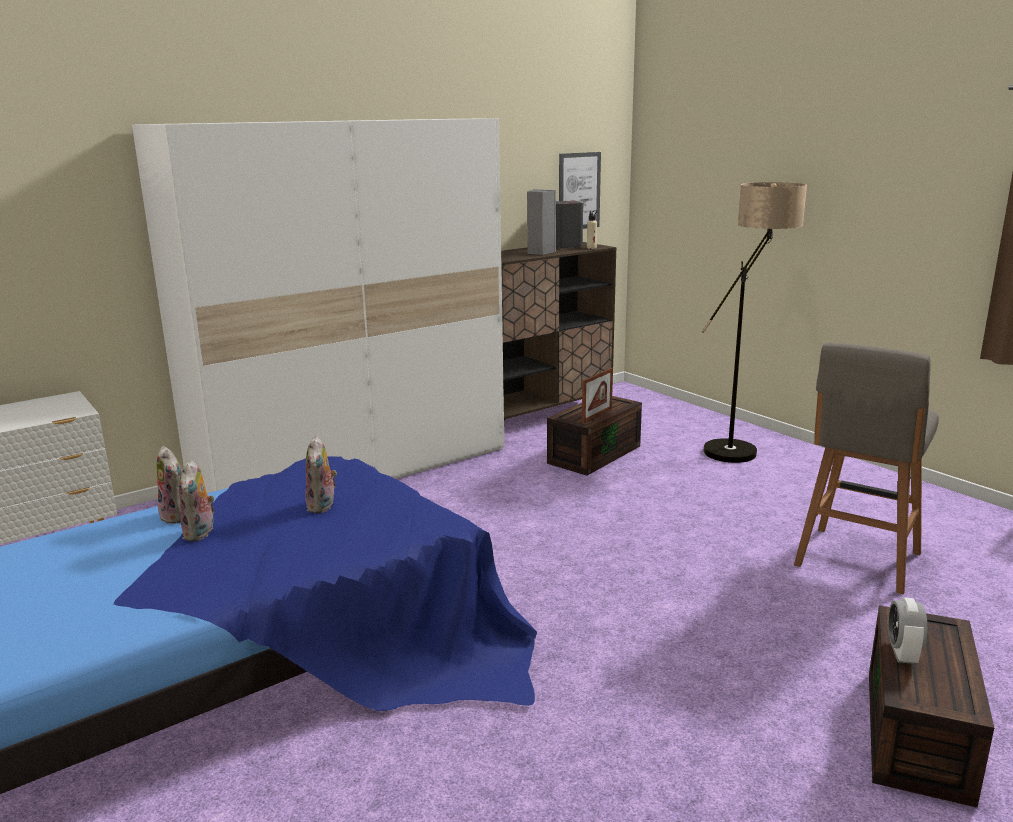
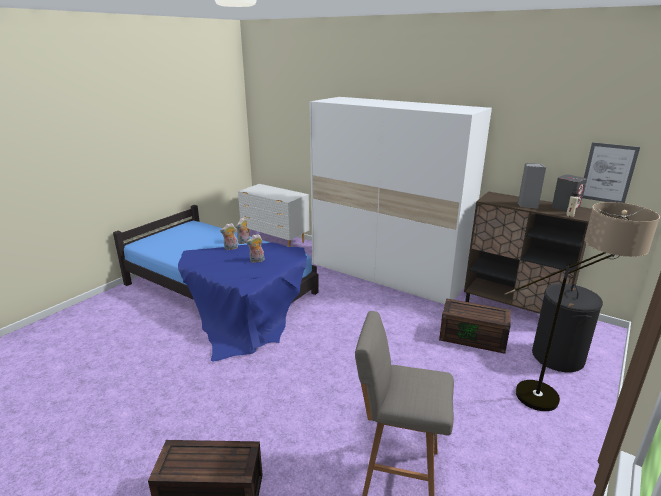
camera: 70 degrees right, 5 degrees up
picture frame [582,368,613,423] -> none
alarm clock [888,597,927,664] -> none
none -> black laundry basket [532,283,603,372]

